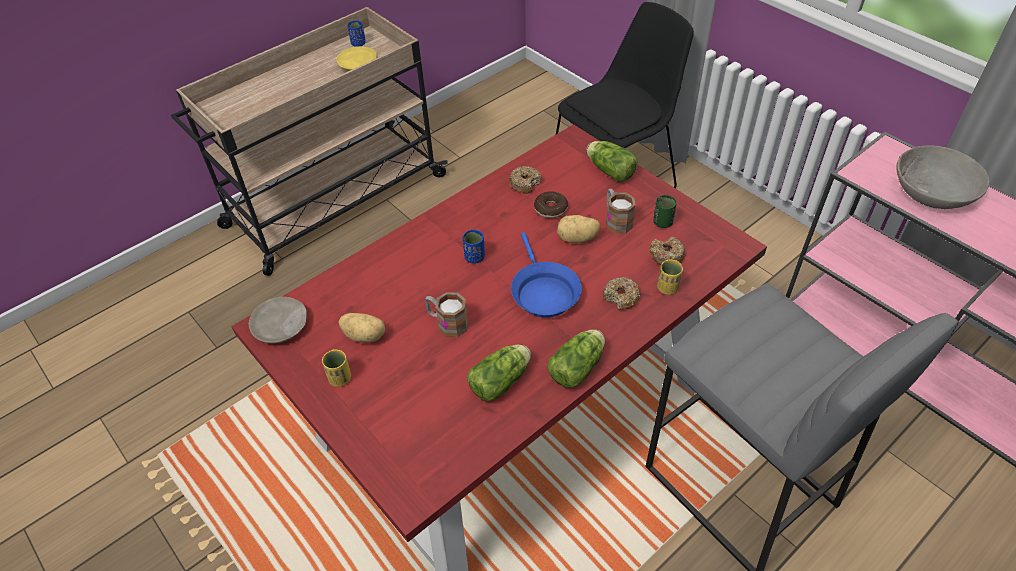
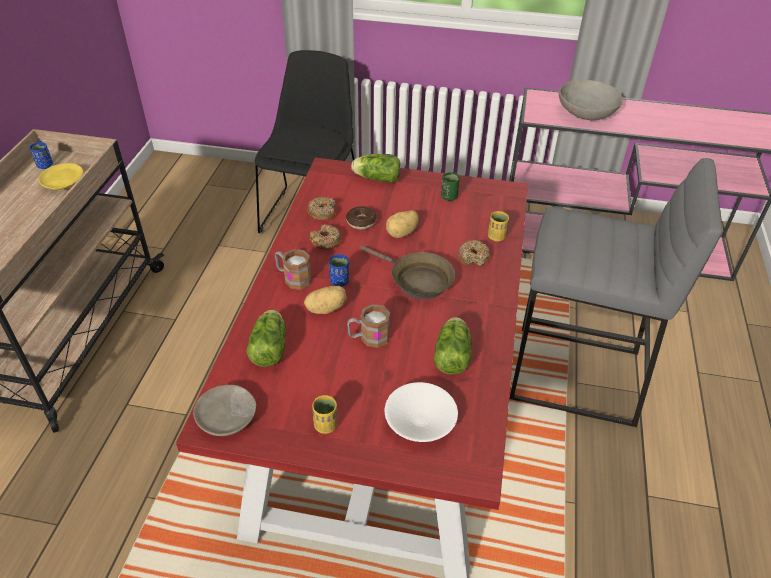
camera: 40 degrees left, 5 degrees down
potato [339,313,385,343] -> potato moved to [304,286,347,314]
blue frying pan [511,232,582,318] -> brown frying pan [360,245,455,299]
lettuce [547,329,605,388] -> lettuce moved to [246,310,286,367]
mug [606,189,636,234] -> mug moved to [275,249,312,290]
donut [649,237,685,265] -> donut moved to [310,224,342,250]
none -> white bowl [384,382,458,442]

